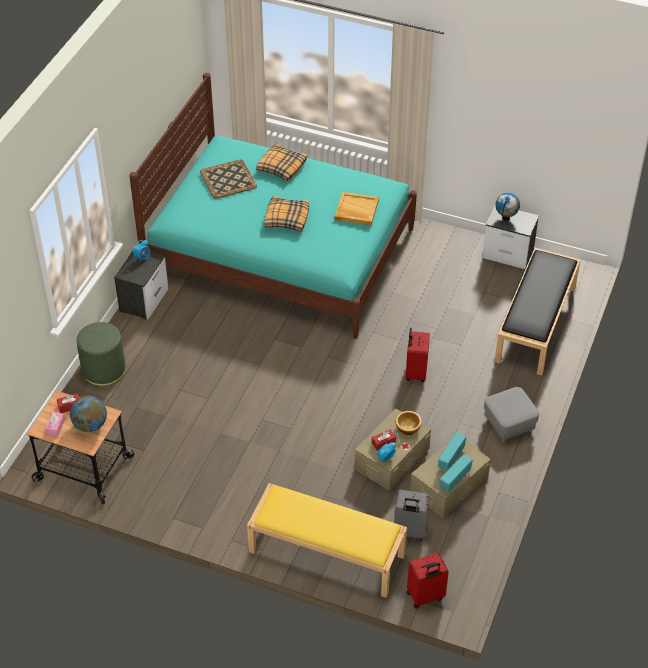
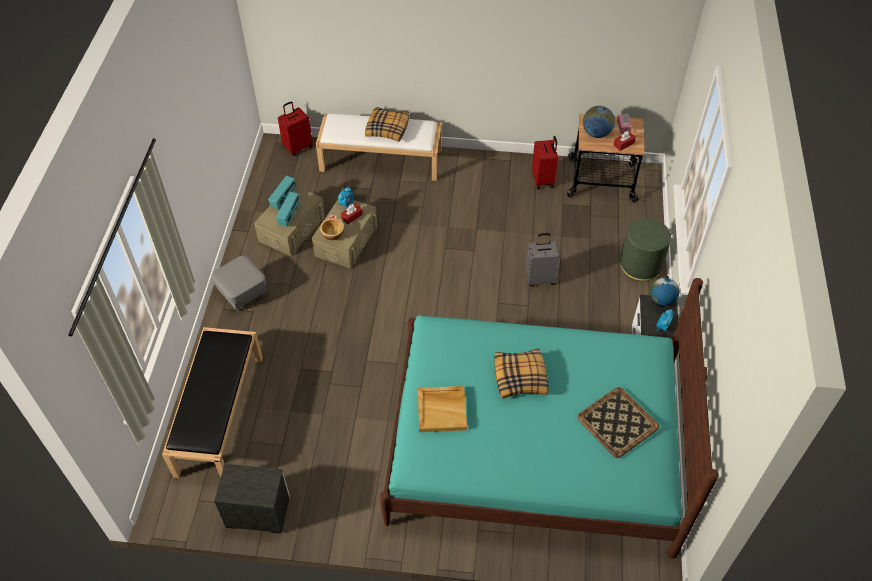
camera: 165 degrees right, 5 degrees up
yellow bench [247,483,407,598] -> white bench [316,113,442,181]
pillow [256,144,307,181] -> pillow moved to [365,107,410,142]
grey suitcase [394,490,430,541] -> grey suitcase moved to [526,233,560,287]
red suitcase [405,328,430,382] -> red suitcase moved to [532,136,558,189]
globe [496,193,520,221] -> globe moved to [650,276,679,308]

